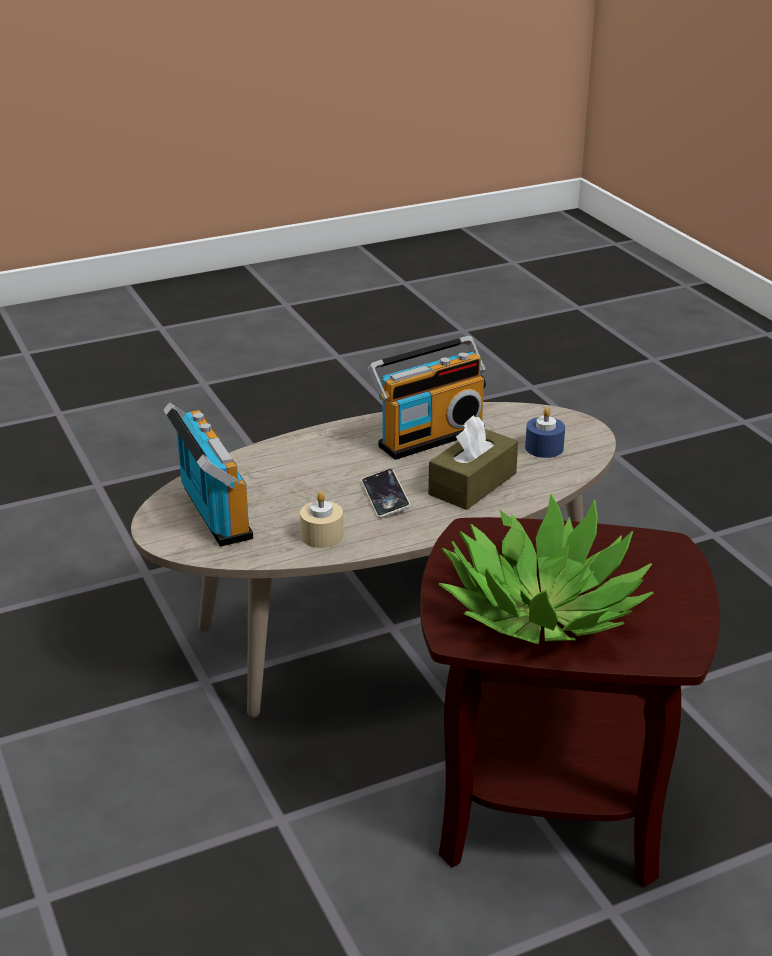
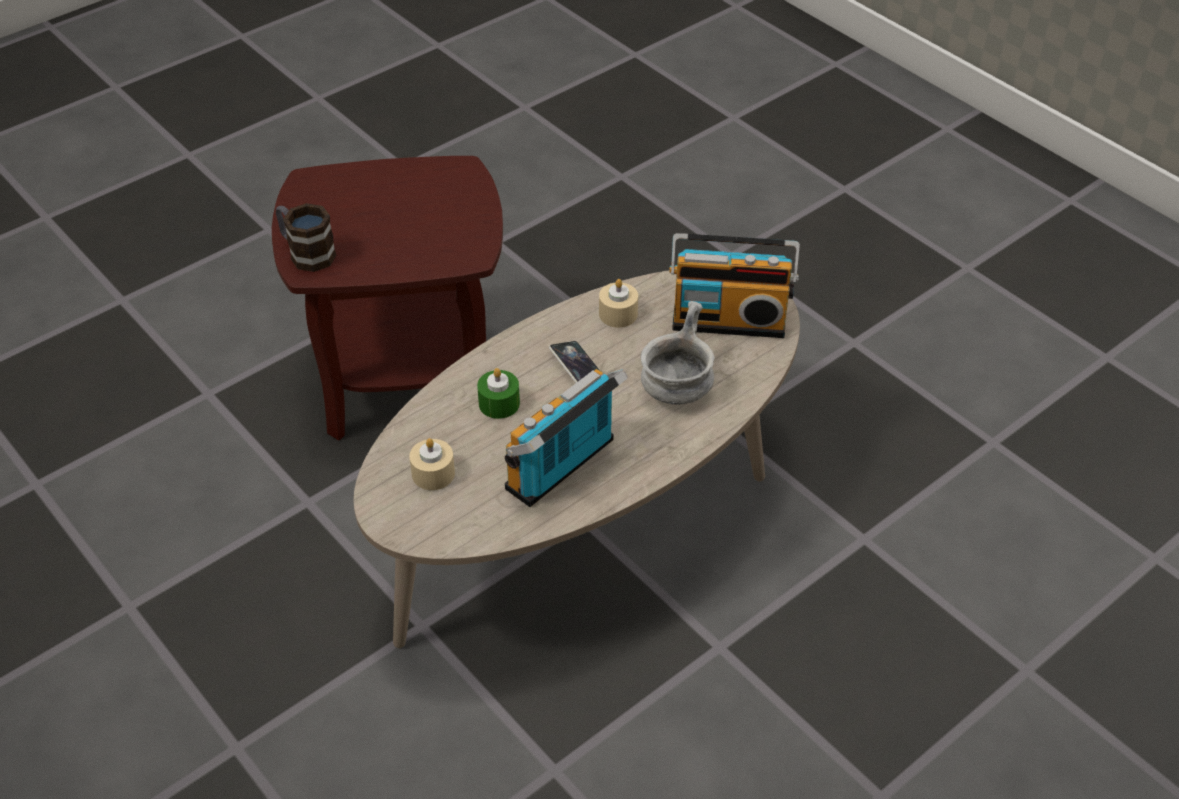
camera: 165 degrees right, 15 degrees up
radio [163,402,253,547] -> radio turned 45 degrees counterclockwise [669,233,800,338]
brown tissue box [428,415,518,510] -> green candle [477,368,520,419]
potted plant [438,494,653,644] -> none
blue candle [525,407,565,458] -> beige candle [409,438,455,490]
none -> mug [276,203,336,272]
none -> grey bowl [640,301,714,405]

